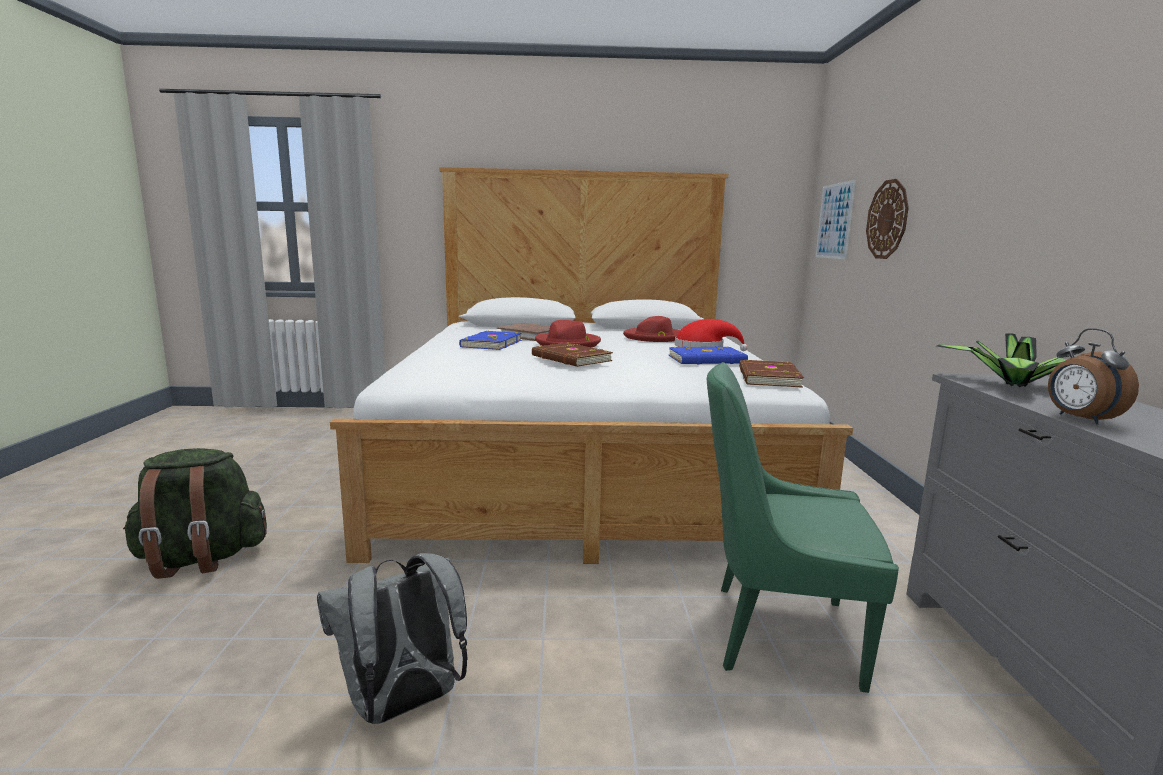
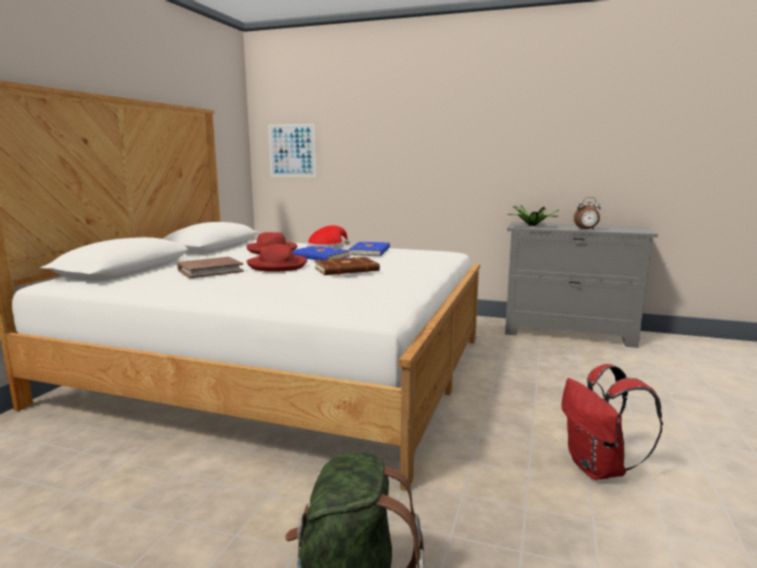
camera: 70 degrees left, 0 degrees up
grey backpack [317,553,468,724] -> red backpack [562,364,663,480]
blue book [459,331,522,350] -> blue book moved to [292,246,350,260]
green chair [707,362,899,693] -> none
brown book [739,360,804,388] -> none
wall clock [866,179,909,259] -> none

